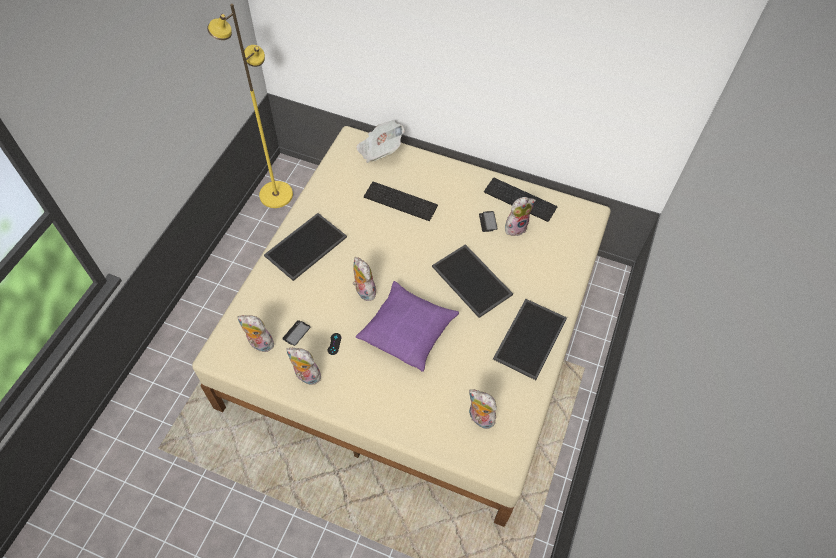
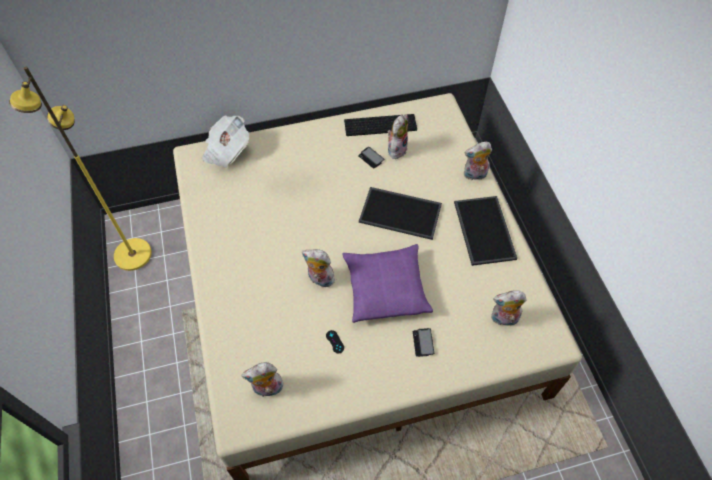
camera: 35 degrees left, 0 degrees up
tray [264,213,347,281] -> none
phone [282,320,311,346] -> phone moved to [413,328,434,357]
plush toy [286,348,323,385] -> plush toy moved to [464,142,492,180]
keyboard [364,182,438,221] -> none

